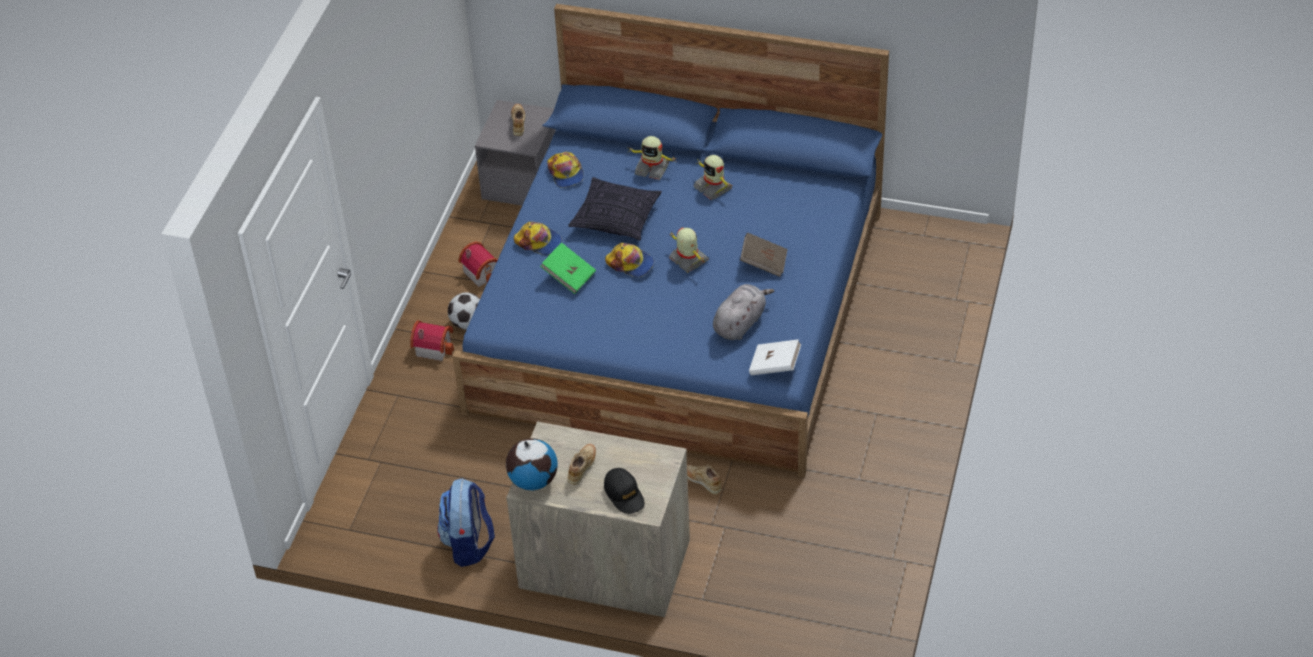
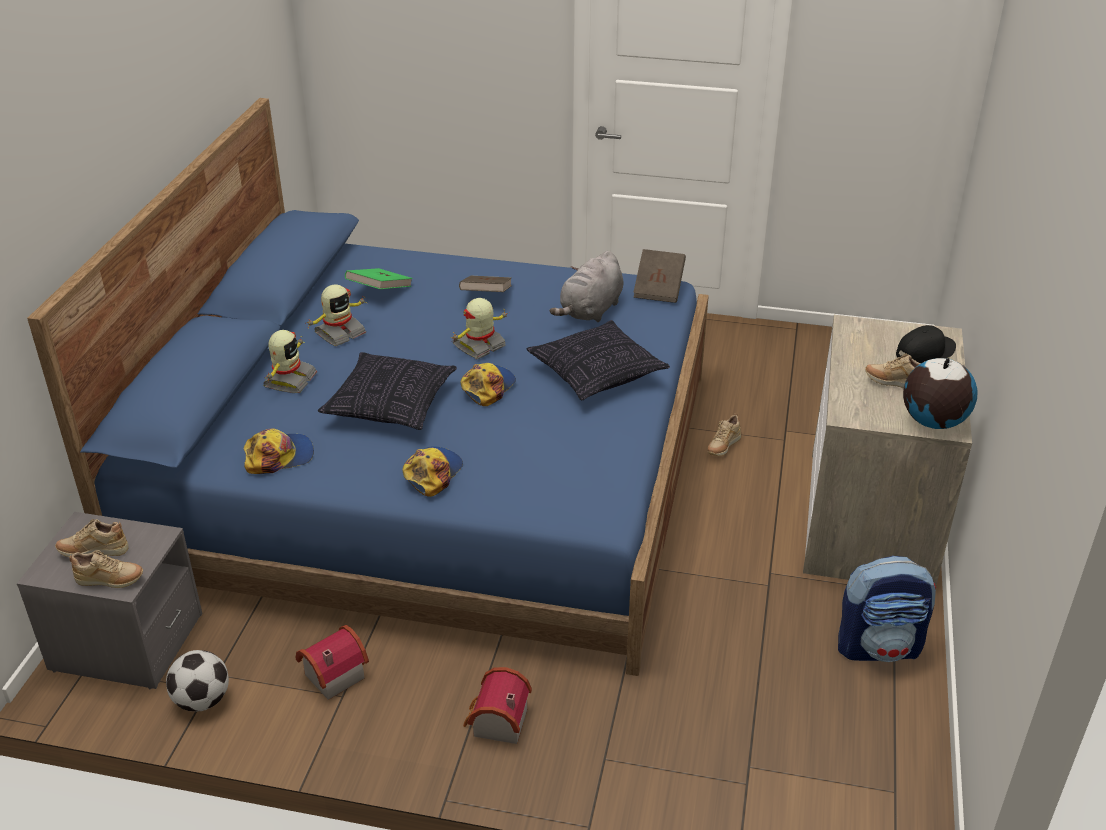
camera: 95 degrees left, 10 degrees down
football [448,292,480,330] -> football moved to [166,650,229,712]
green book [540,242,596,294] -> green book moved to [345,268,413,289]
grey plush toy [713,284,774,340] -> grey plush toy turned 90 degrees counterclockwise [550,251,624,322]
white book [749,339,801,375] -> brown book [633,249,686,303]
none -> beige shoe [70,550,143,588]
none -> pillow [527,320,670,401]

